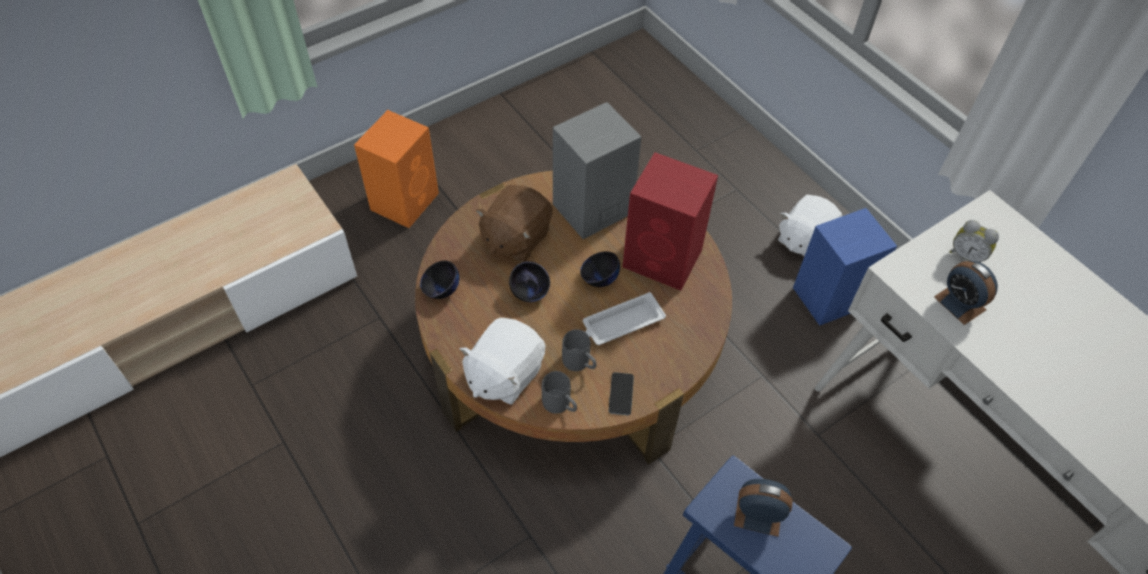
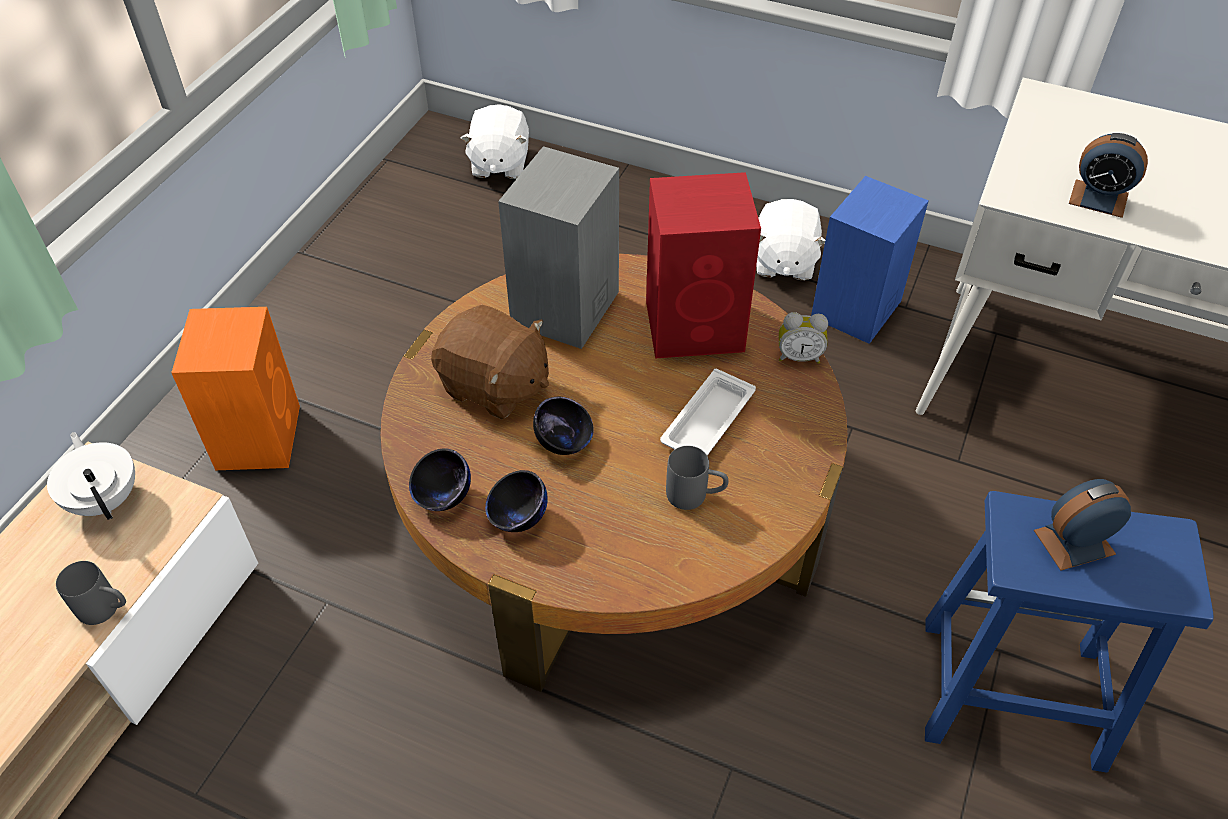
camera: 30 degrees left, 5 degrees down
white plush toy [459,318,546,405] -> white plush toy moved to [460,104,529,179]
brown plush toy [476,185,552,262] -> brown plush toy turned 60 degrees counterclockwise [431,305,549,419]
grey mug [542,371,577,414] -> grey mug moved to [56,561,126,625]
black bowl [580,251,620,287] -> black bowl moved to [485,470,548,532]
phone [609,372,634,415] -> none
alarm clock [950,220,999,263] -> alarm clock moved to [779,312,828,364]
none -> white teapot [47,432,135,520]

